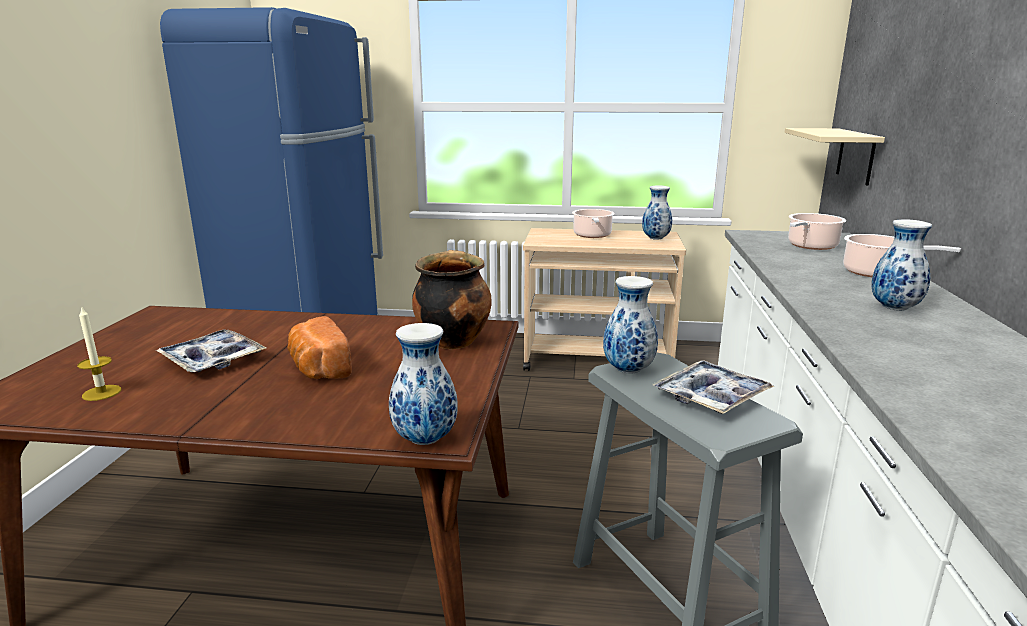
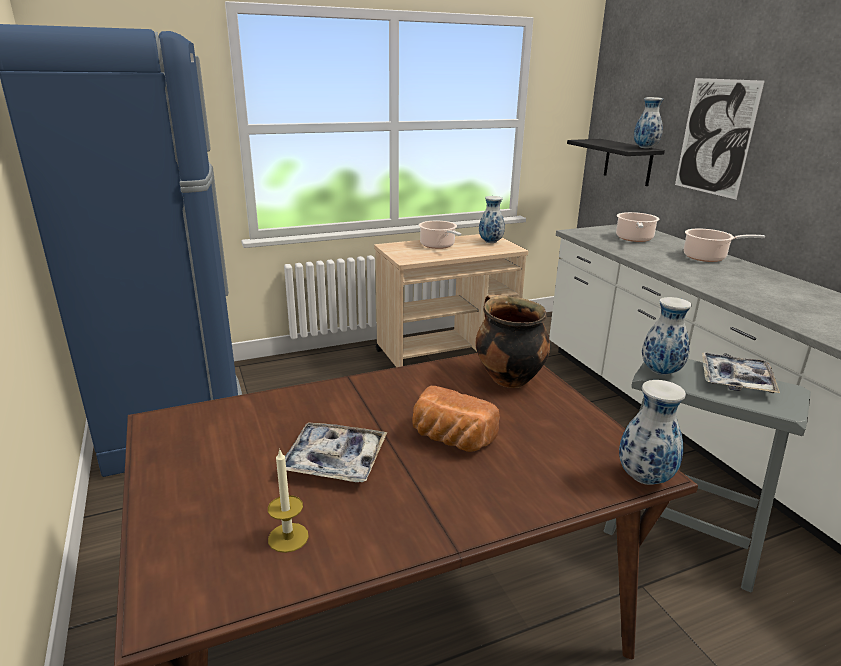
camera: 30 degrees left, 5 degrees up
beige shelf [785,128,885,186] -> black shelf [567,139,665,186]
vase [871,219,932,311] -> vase moved to [634,97,663,148]
none -> picture [675,78,765,200]

